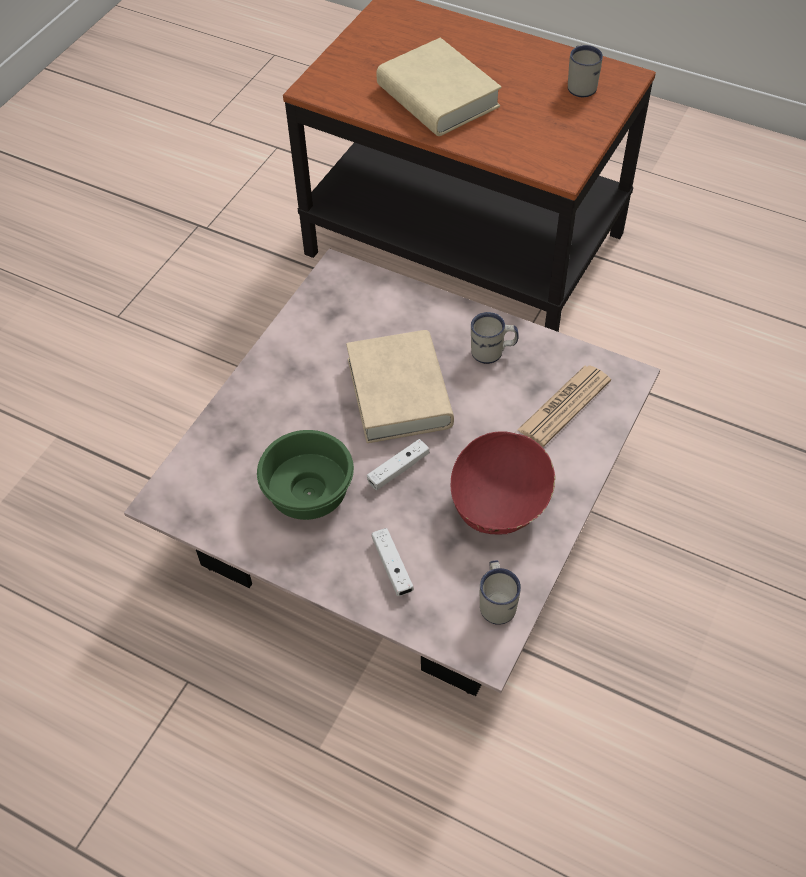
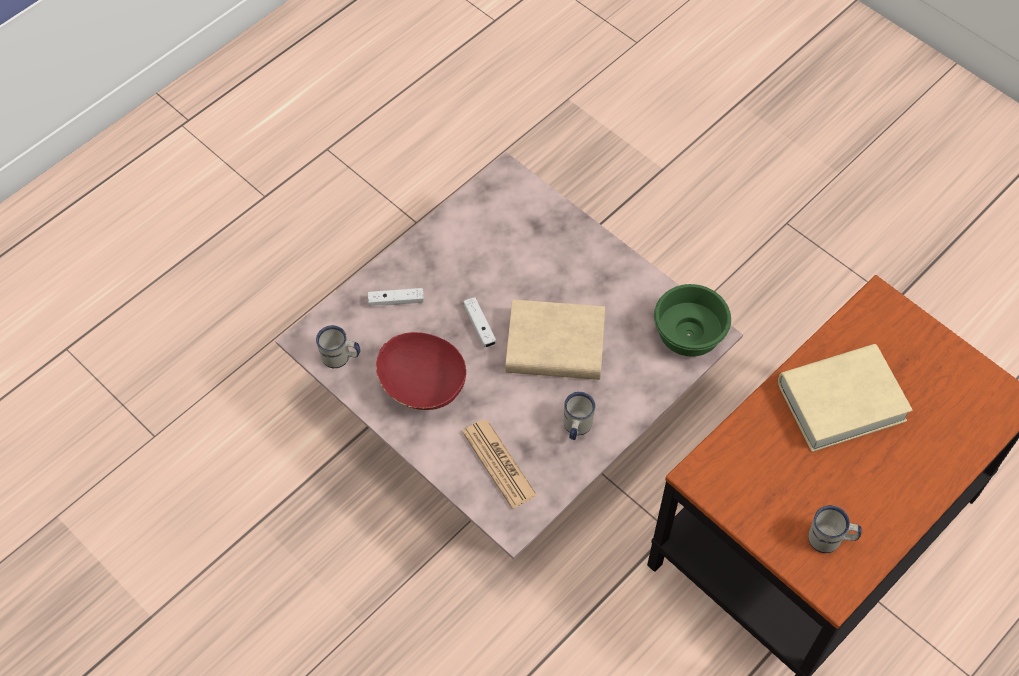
camera: 105 degrees right, 5 degrees up
green bowl [257,430,354,520] -> green bowl moved to [654,284,731,356]

